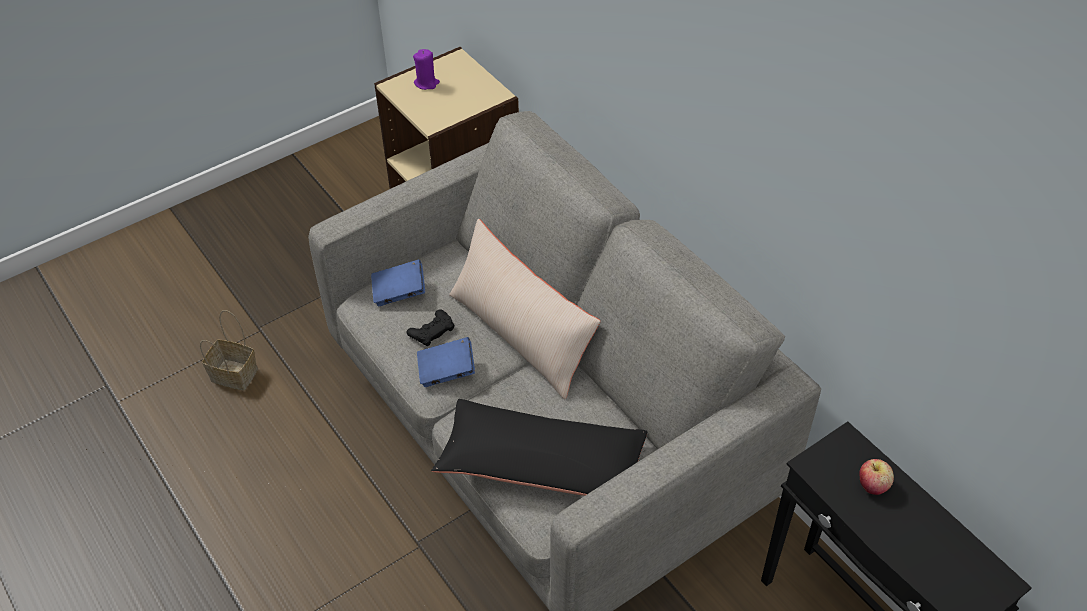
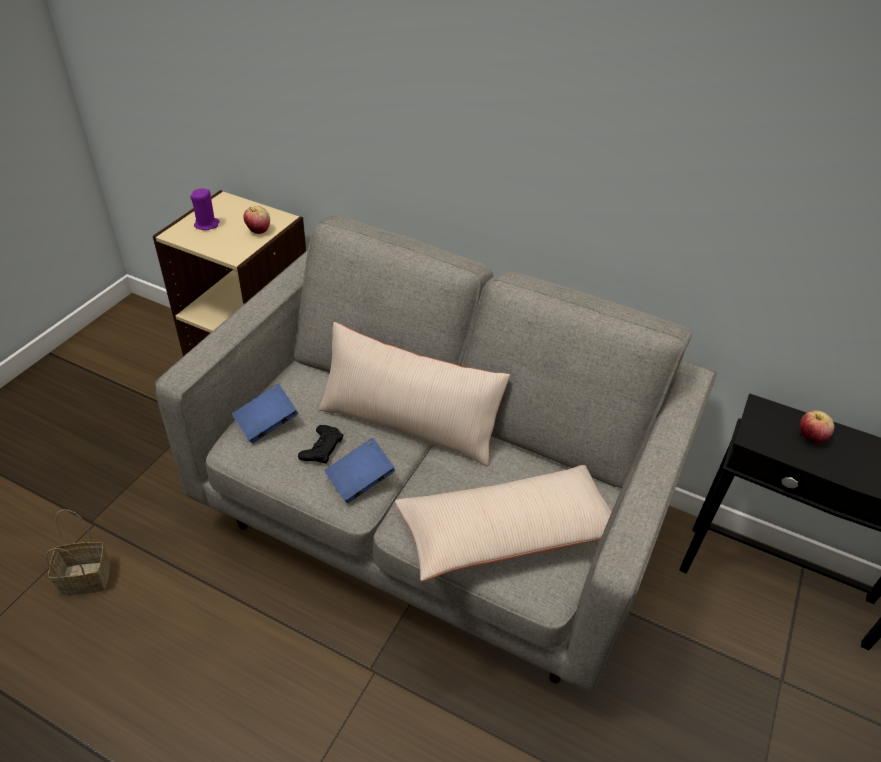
camera: 30 degrees left, 5 degrees down
black pillow [431,399,647,496] -> beige pillow [395,465,612,581]
none -> apple [244,206,270,234]

